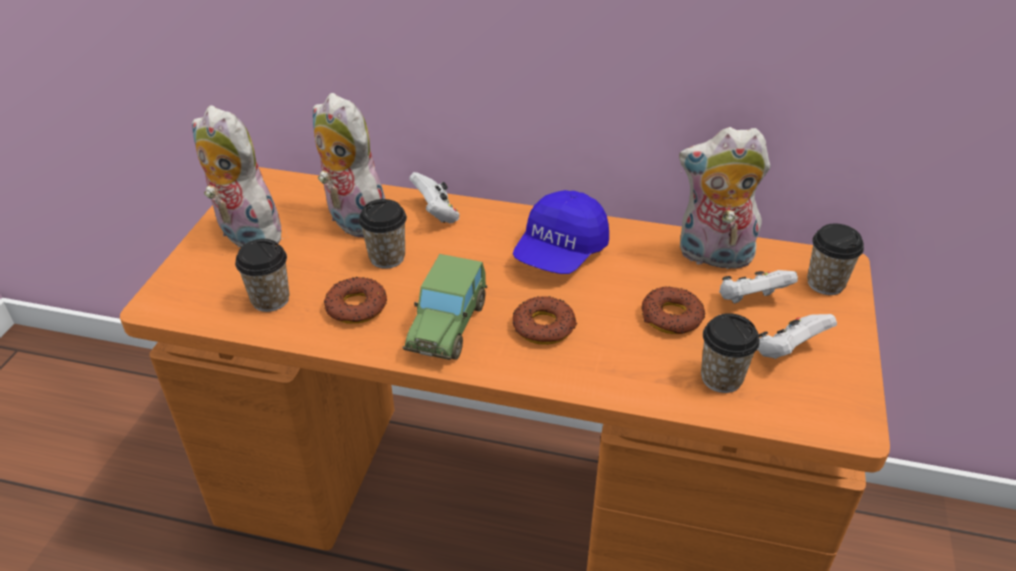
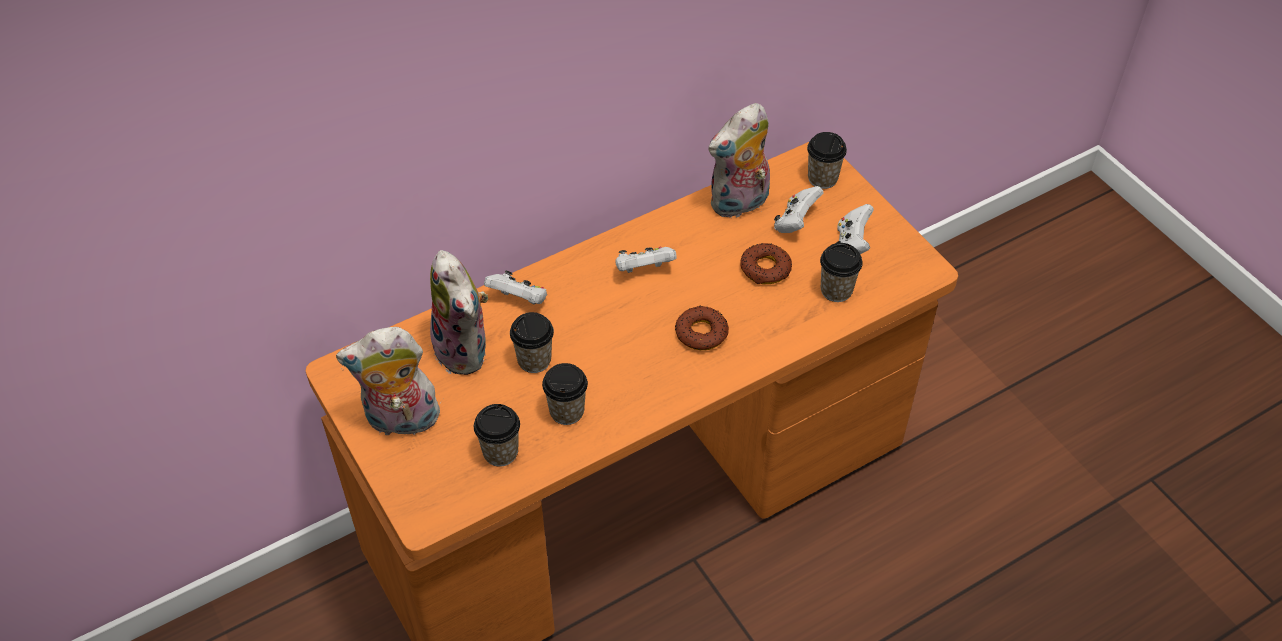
camera: 45 degrees left, 10 degrees up
plush toy [313,93,385,238] -> plush toy turned 120 degrees counterclockwise [430,250,488,375]
donut [324,277,387,324] -> cup [542,363,588,425]
toy car [403,254,487,360] -> none
blue cap [513,190,609,274] -> white game controller [616,247,677,273]

